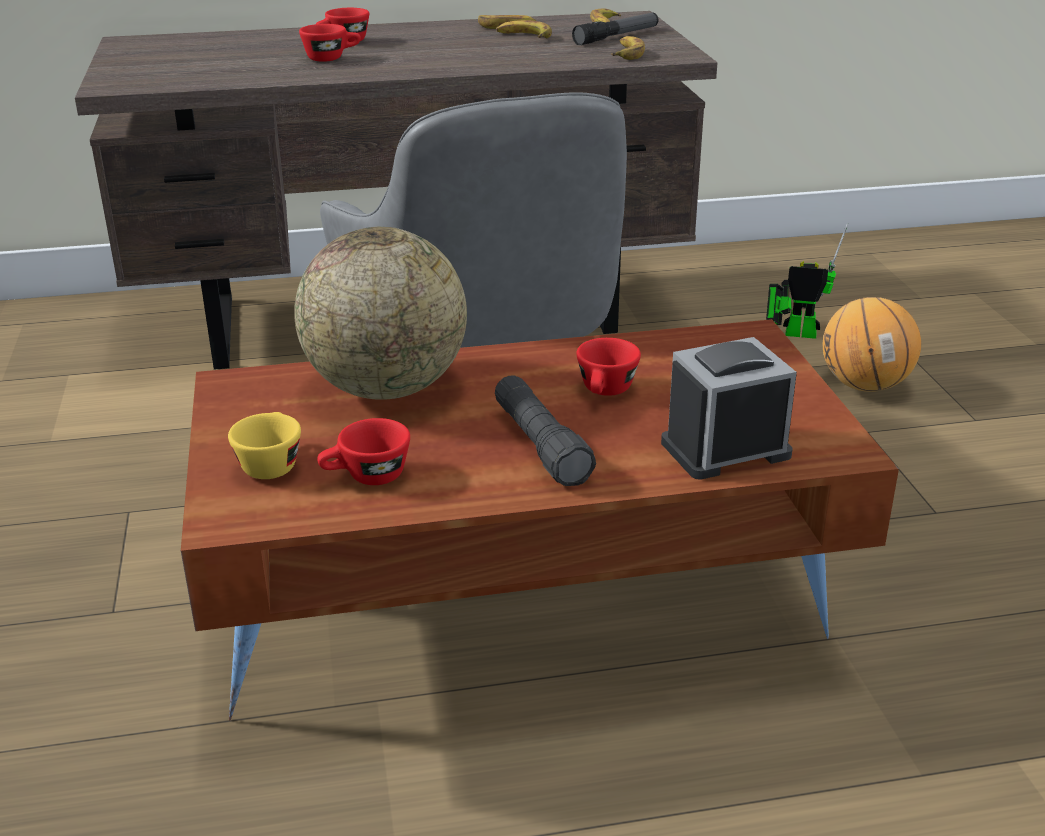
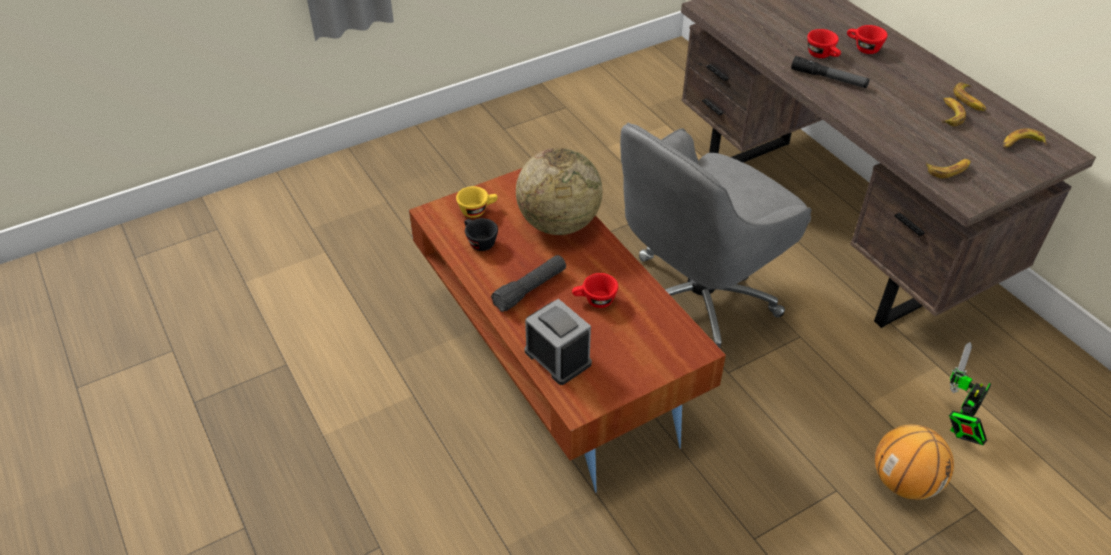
camera: 70 degrees right, 15 degrees up
red cup [317,418,410,485] -> black cup [464,218,498,251]
flashlight [572,13,658,45] -> flashlight moved to [791,56,870,88]
toy robot [766,223,848,339] -> toy robot turned 135 degrees counterclockwise [949,342,991,445]

